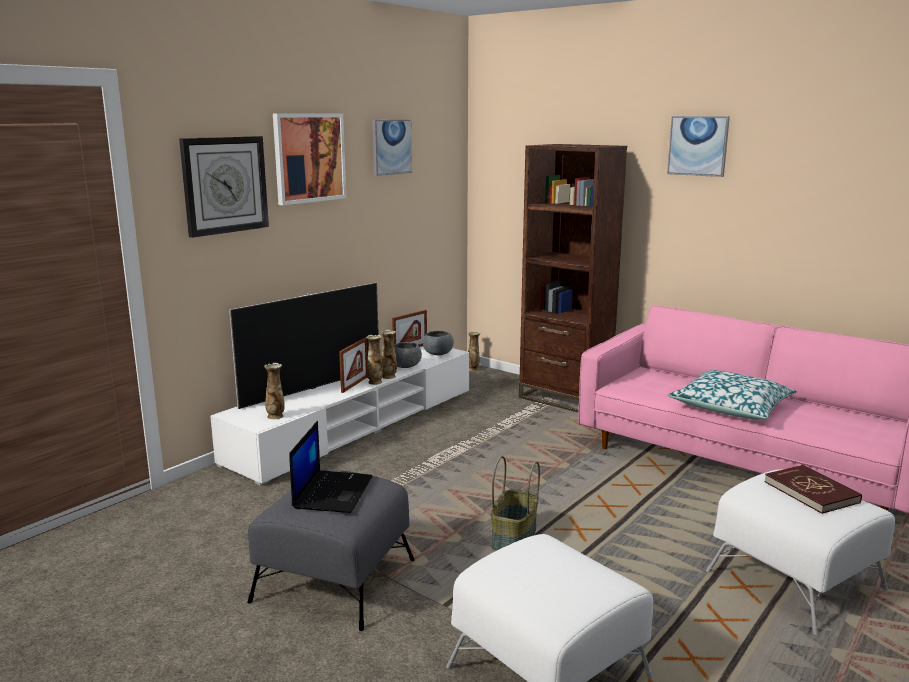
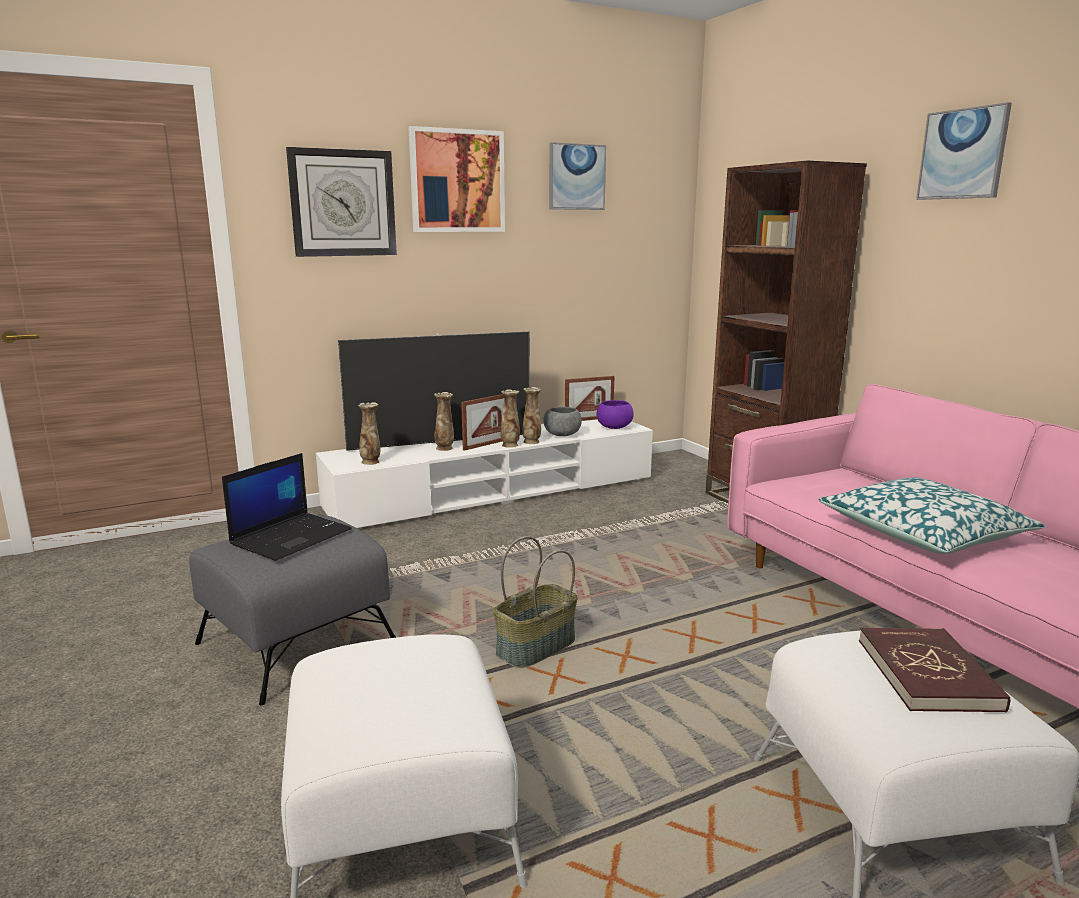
camera: 25 degrees right, 0 degrees up
grey bowl [423,331,454,355] -> purple bowl [597,400,634,429]
vase [468,331,480,371] -> vase moved to [434,392,454,451]

